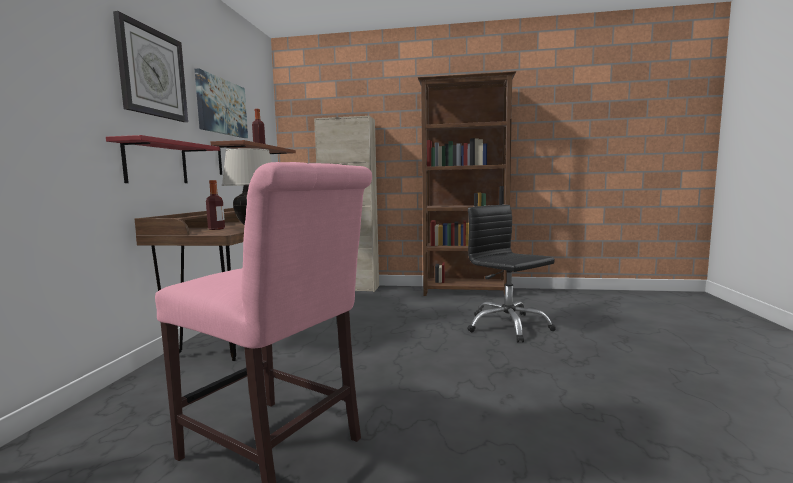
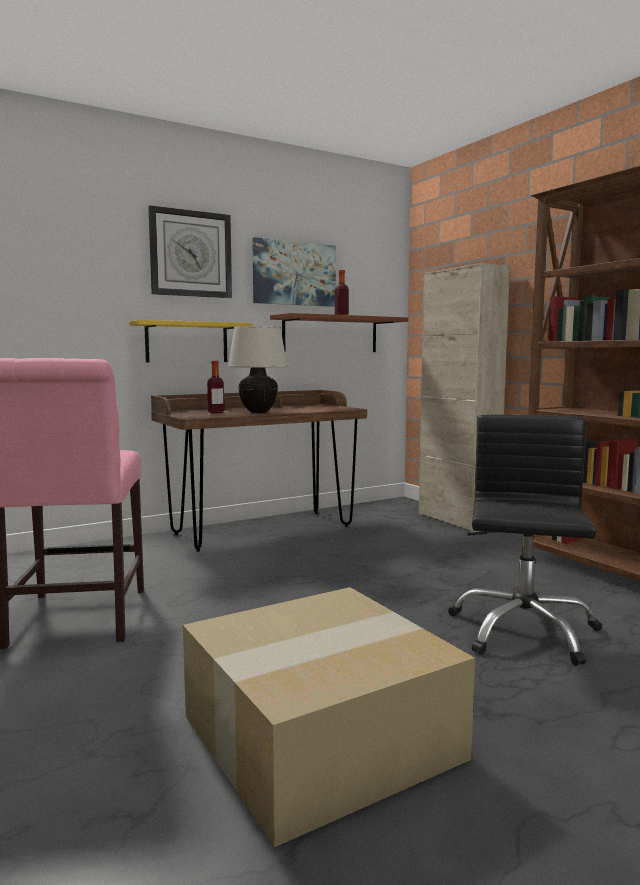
camera: 50 degrees right, 0 degrees up
red shelf [106,135,220,183] -> yellow shelf [129,320,253,363]
none -> cardboard box [183,587,475,847]

